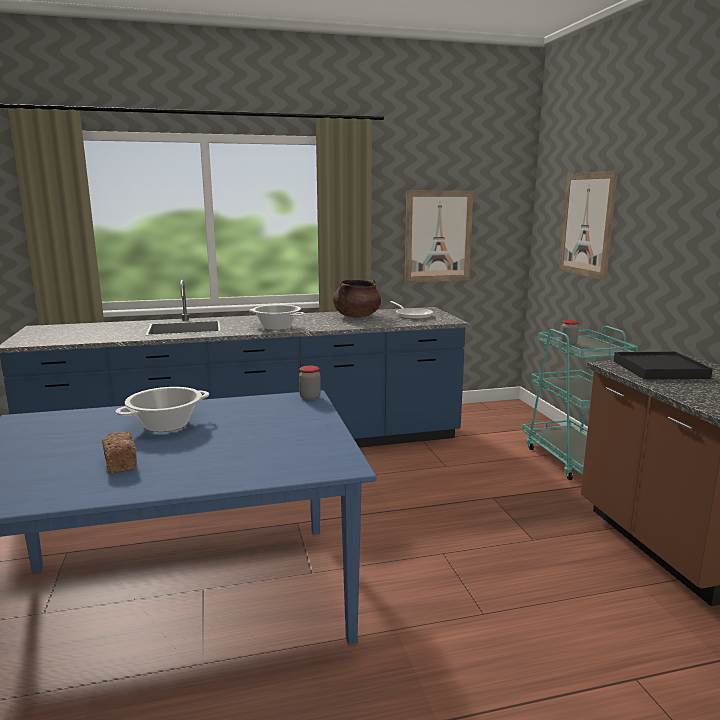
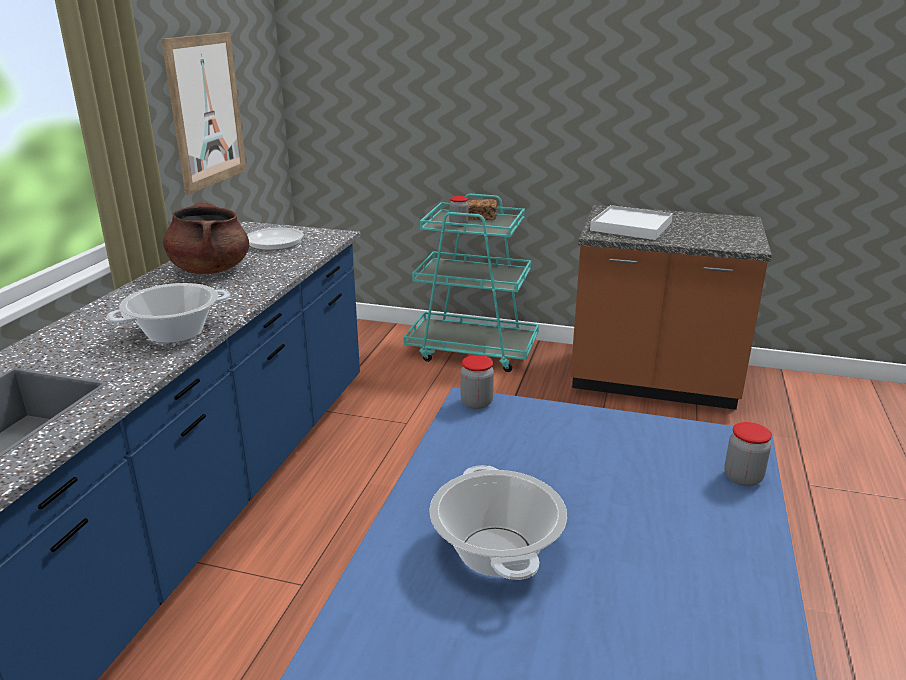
camera: 60 degrees left, 10 degrees up
bread [102,432,137,473] -> bread moved to [467,199,497,220]
picture [559,171,618,280] -> none
black tray [614,352,713,380] -> white tray [590,205,673,240]
none -> jar [724,422,772,486]

